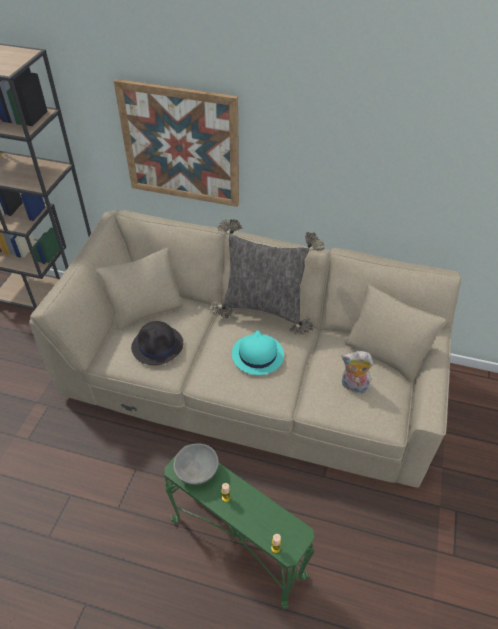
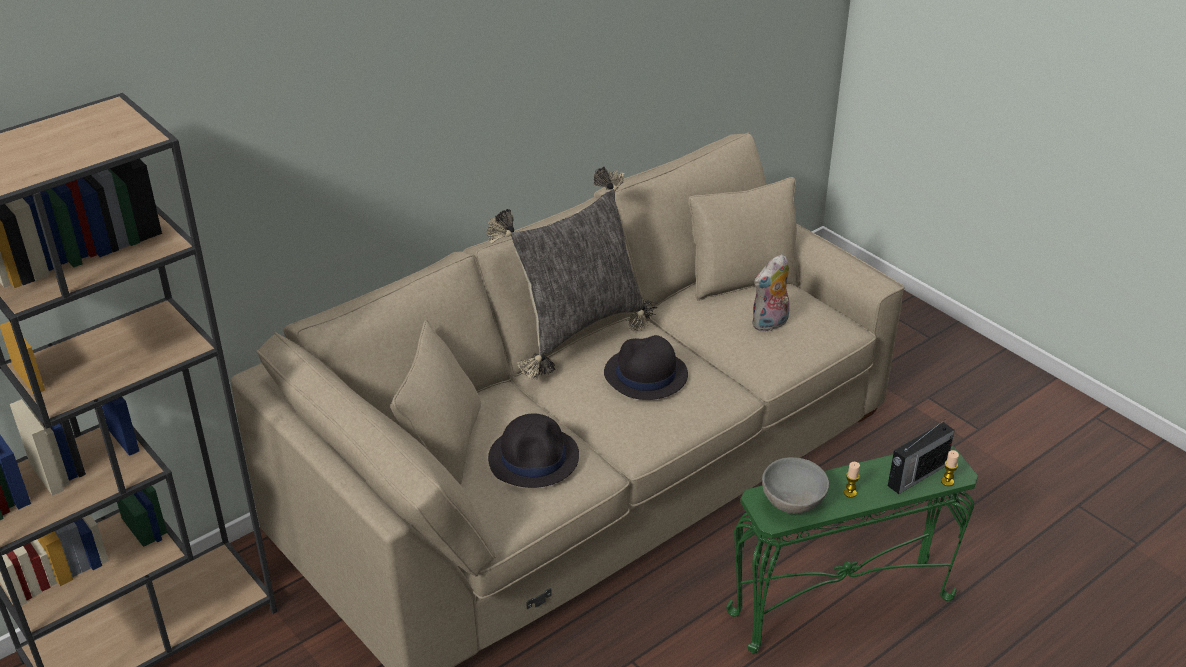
camera: 55 degrees left, 10 degrees down
picture [114,79,239,207] -> none
turquoise hat [232,331,284,375] -> black hat [604,335,688,400]
none -> radio [888,420,955,494]

